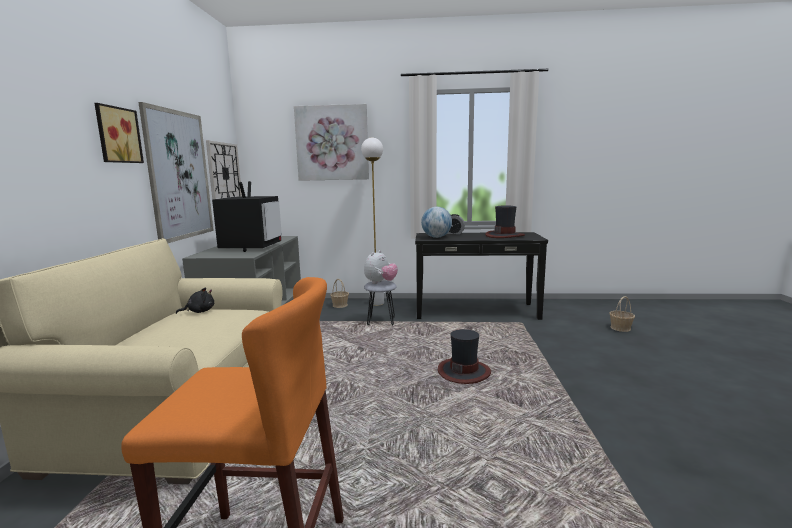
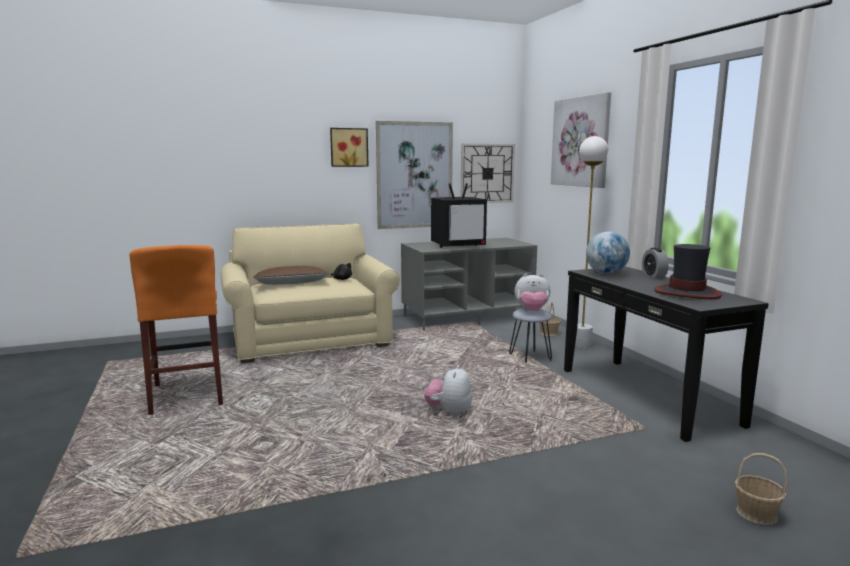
camera: 65 degrees right, 0 degrees up
hat [438,329,491,384] -> plush toy [424,365,472,416]
none -> brown pillow [253,266,330,285]

